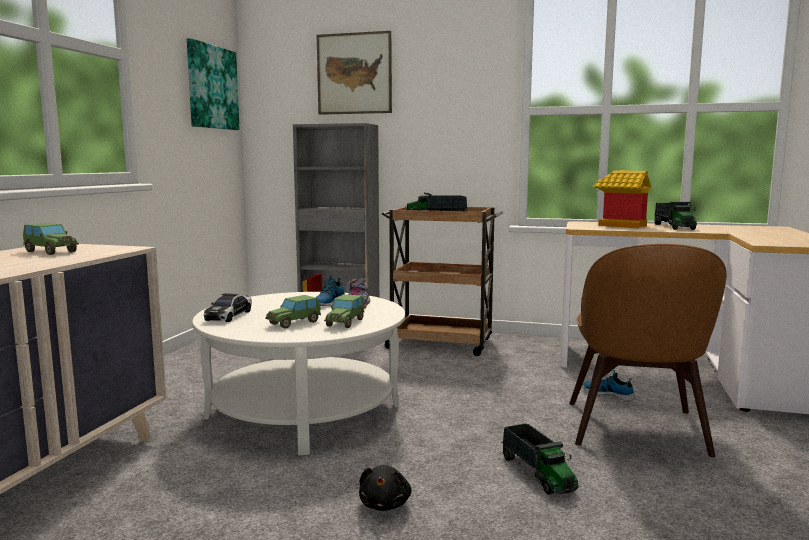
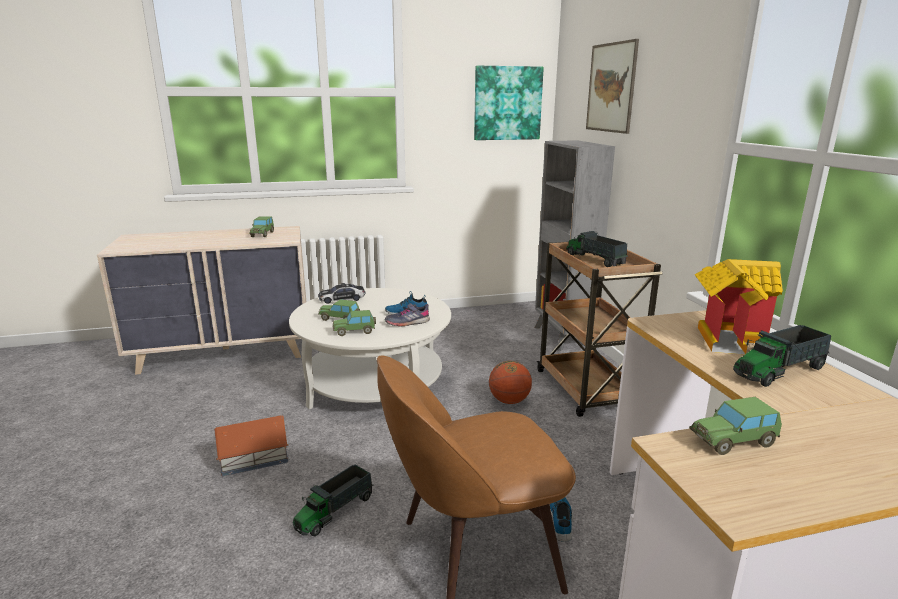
camera: 60 degrees right, 10 degrees up
black plush toy [359,465,412,511] -> toy house [214,415,288,476]
none -> basketball [489,361,532,404]
none -> toy car [689,397,782,455]

